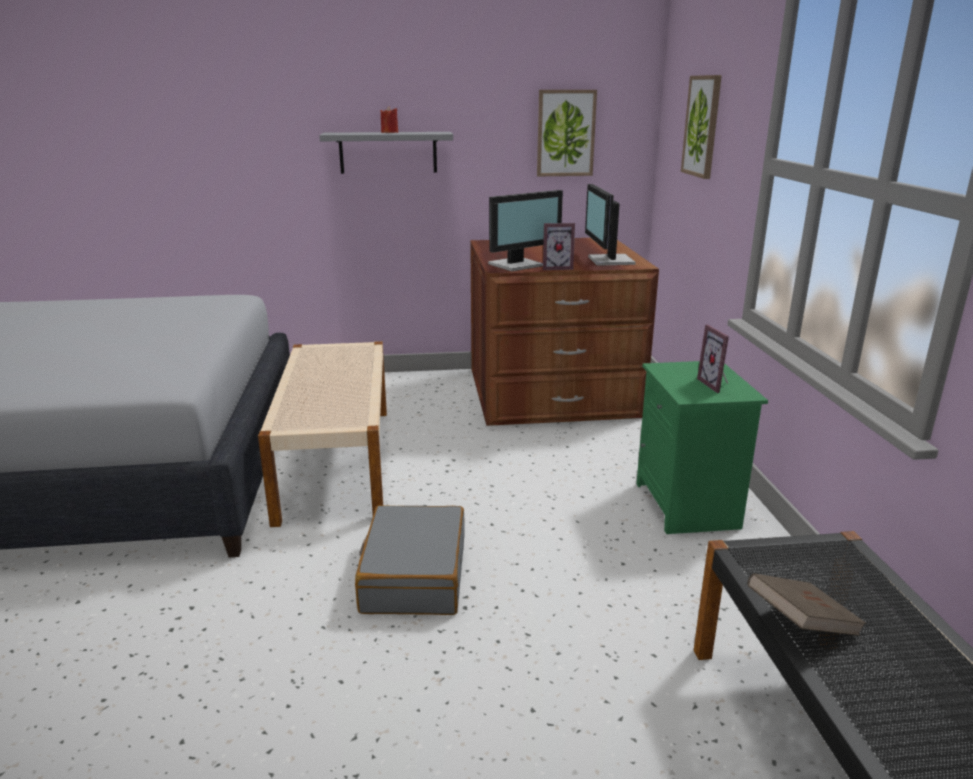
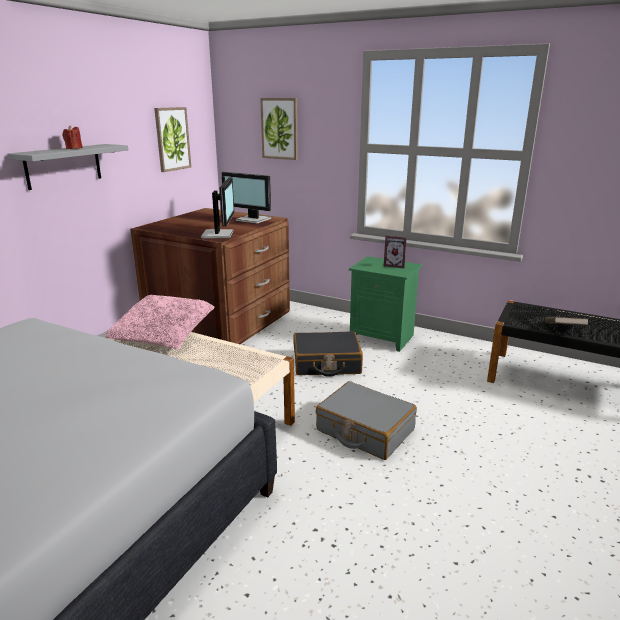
camera: 55 degrees left, 0 degrees up
picture frame [543,223,575,270] -> none
none -> pink pillow [105,295,215,350]
none -> black suitcase [294,331,363,377]

